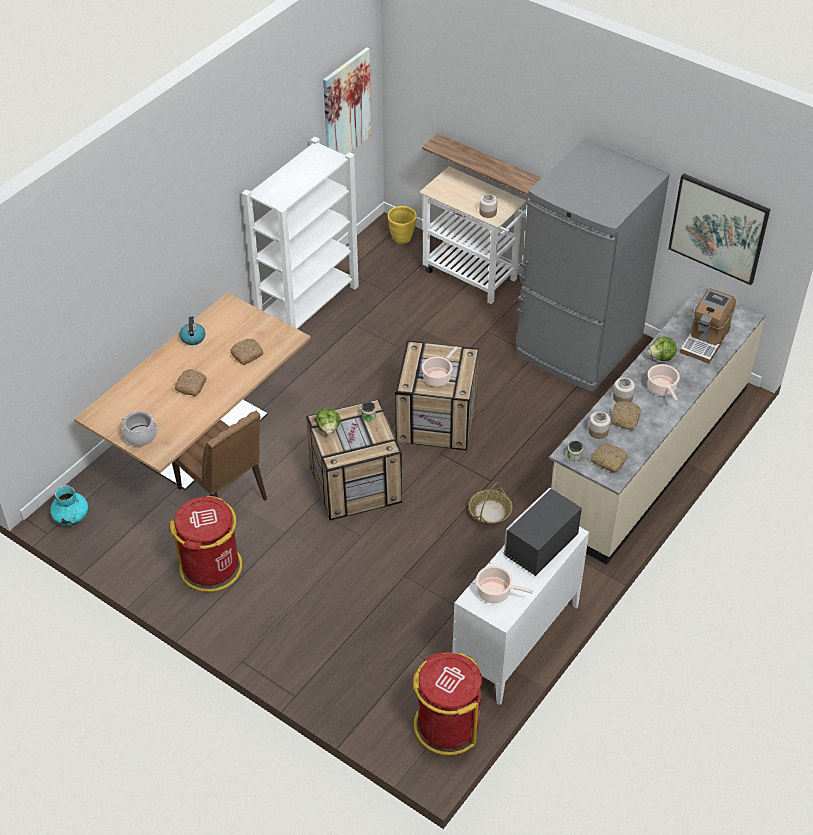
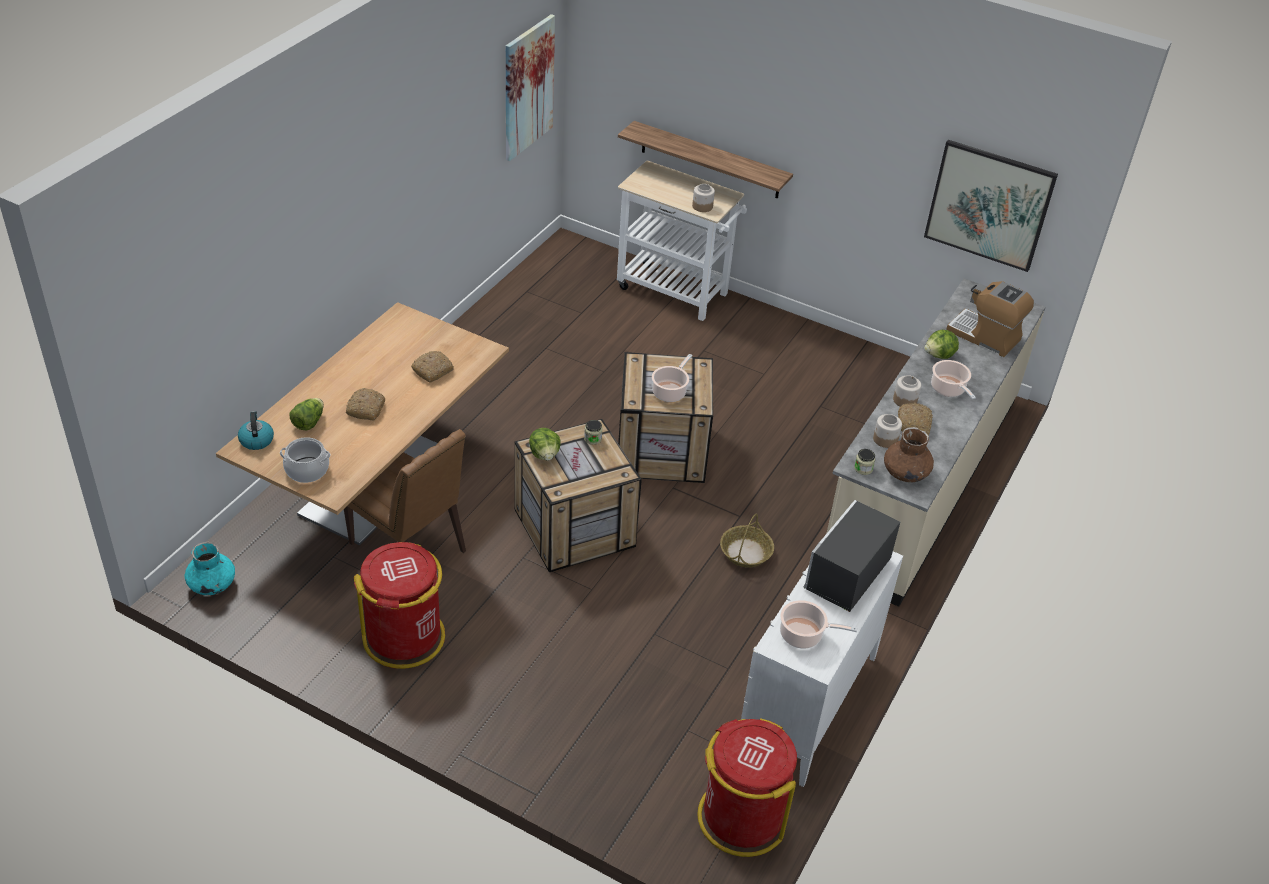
camera: 10 degrees left, 5 degrees down
kettle [180,316,206,345] -> kettle moved to [238,411,274,450]
white bookcase [242,137,359,329] -> none
yellow planter [388,206,417,244] -> none
grey fridge [516,139,670,391] -> none
bread [591,444,628,472] -> brown vase [884,427,934,483]
coffee machine [680,288,736,364] -> coffee machine turned 105 degrees clockwise [946,281,1034,357]
none -> lettuce [290,398,324,431]

